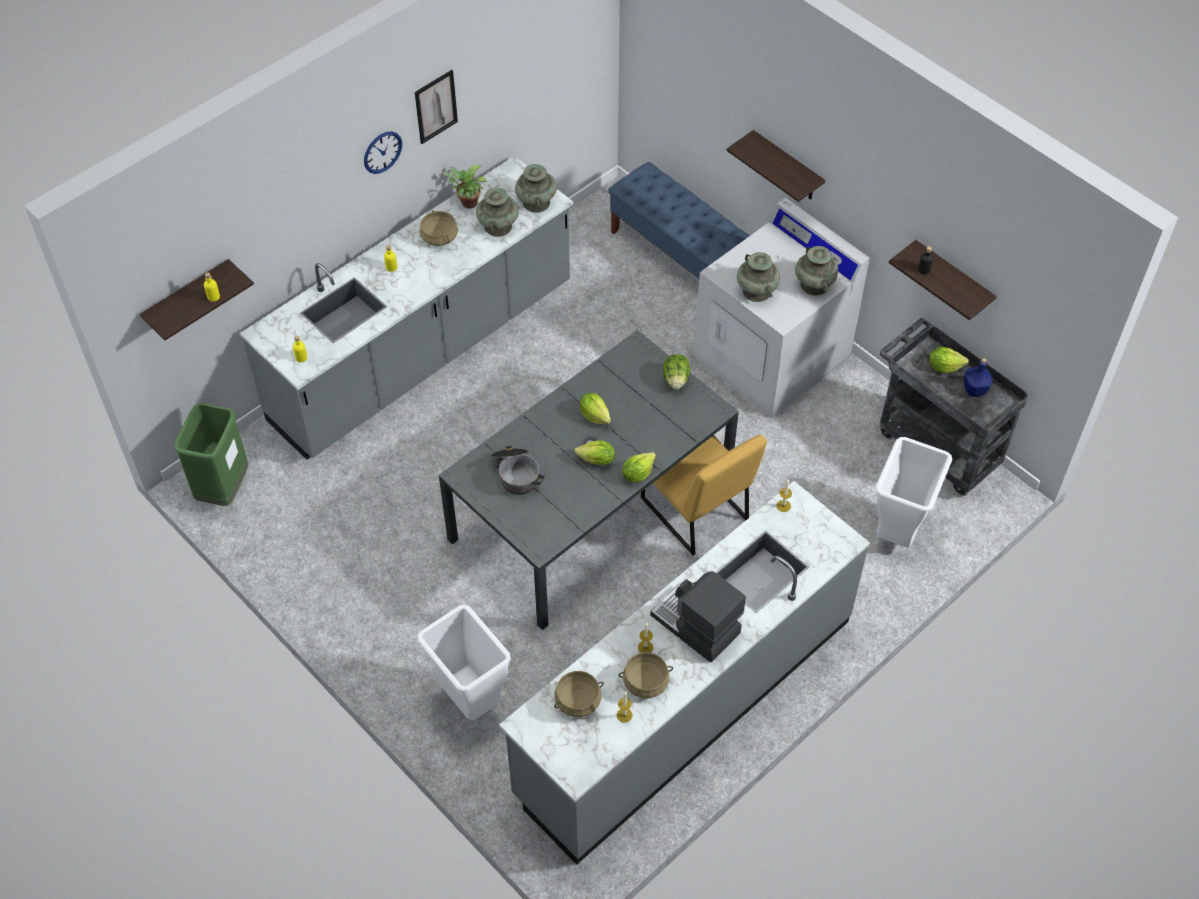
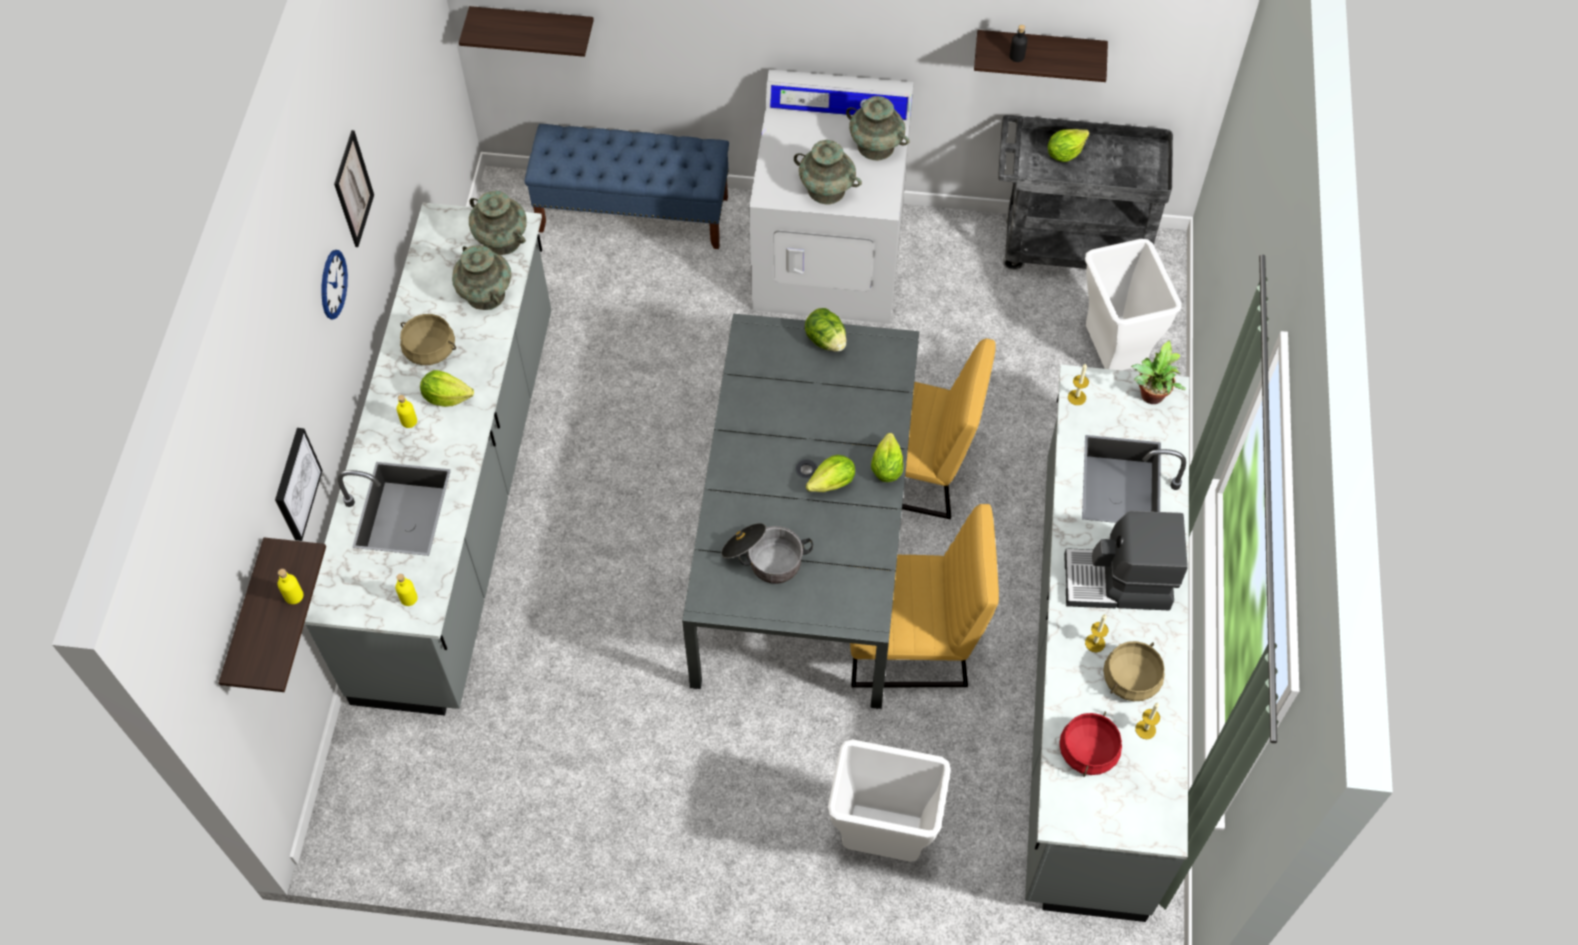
camera: 40 degrees left, 5 degrees up
green trash can [174,403,248,506] -> none
potted plant [442,165,487,209] -> potted plant moved to [1131,340,1186,404]
beige cooking pot [554,671,604,717] -> red cooking pot [1059,711,1122,777]
lettuce [580,393,611,424] -> lettuce moved to [420,370,474,407]
shelf [727,130,825,202] -> shelf moved to [459,6,594,57]
blue bottle [964,358,992,397] -> none
none -> picture [275,428,323,541]
none -> yellow chair [850,504,999,688]

